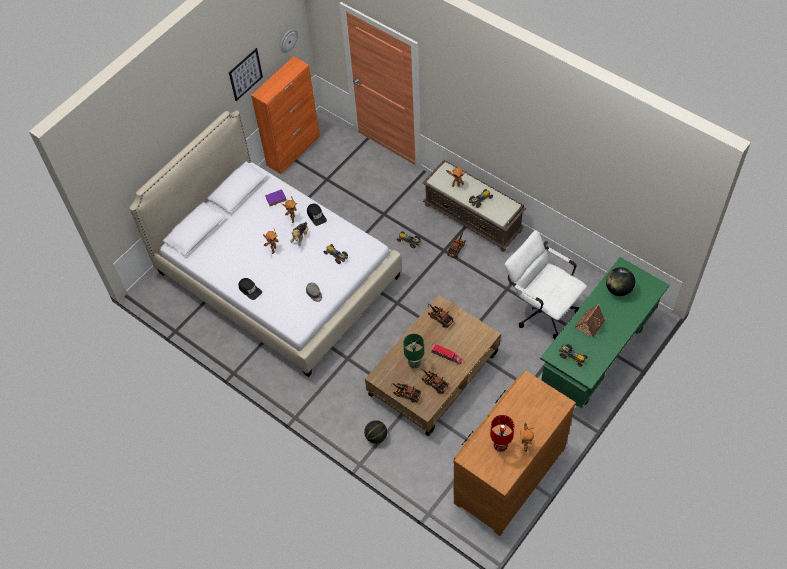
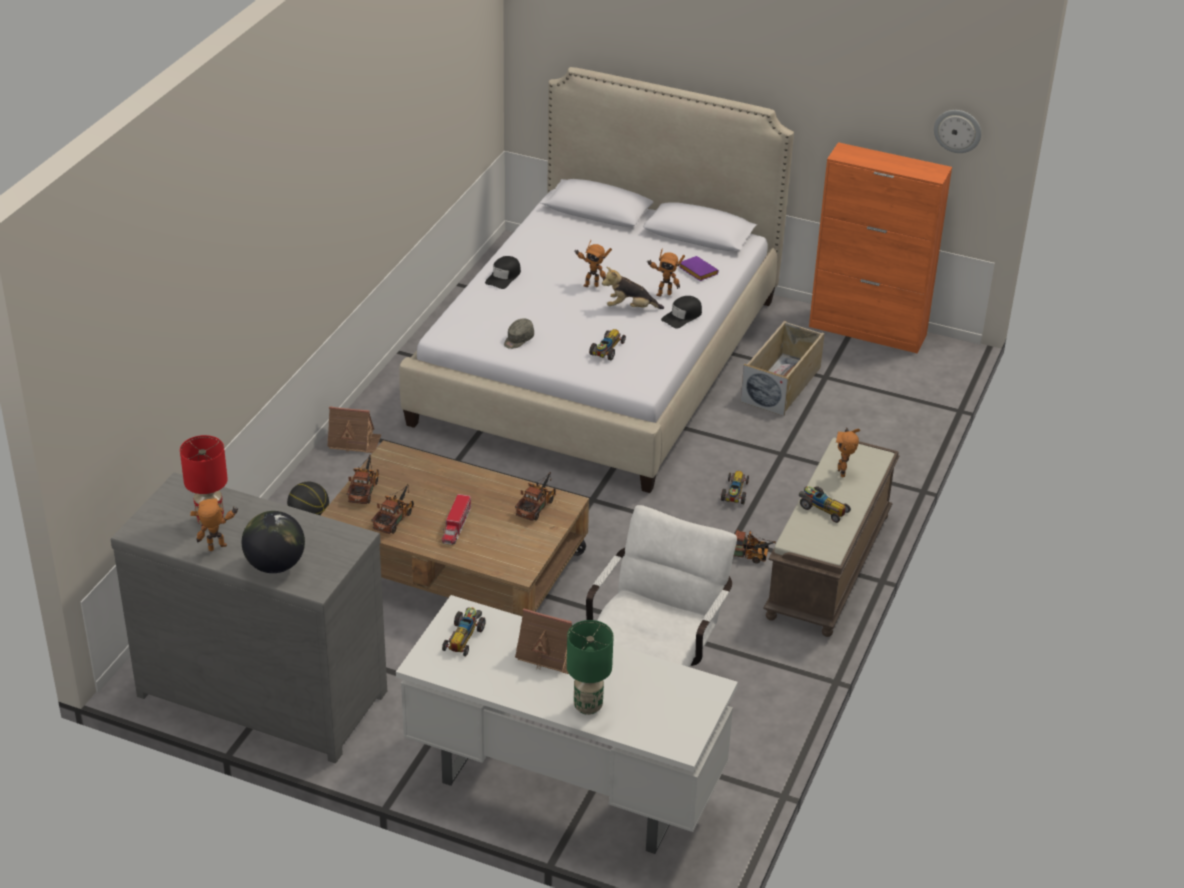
camera: 70 degrees right, 20 degrees down
picture [229,48,263,101] -> none
green table lamp [403,334,424,369] -> green table lamp moved to [567,620,614,715]
brown dresser [453,371,576,536] -> grey dresser [111,472,387,763]
green desk [540,257,669,408] -> white desk [396,595,738,854]
globe [606,267,635,296] -> globe moved to [242,511,305,573]
none -> toy house [327,406,381,453]
none -> beige storage box [741,321,825,416]

